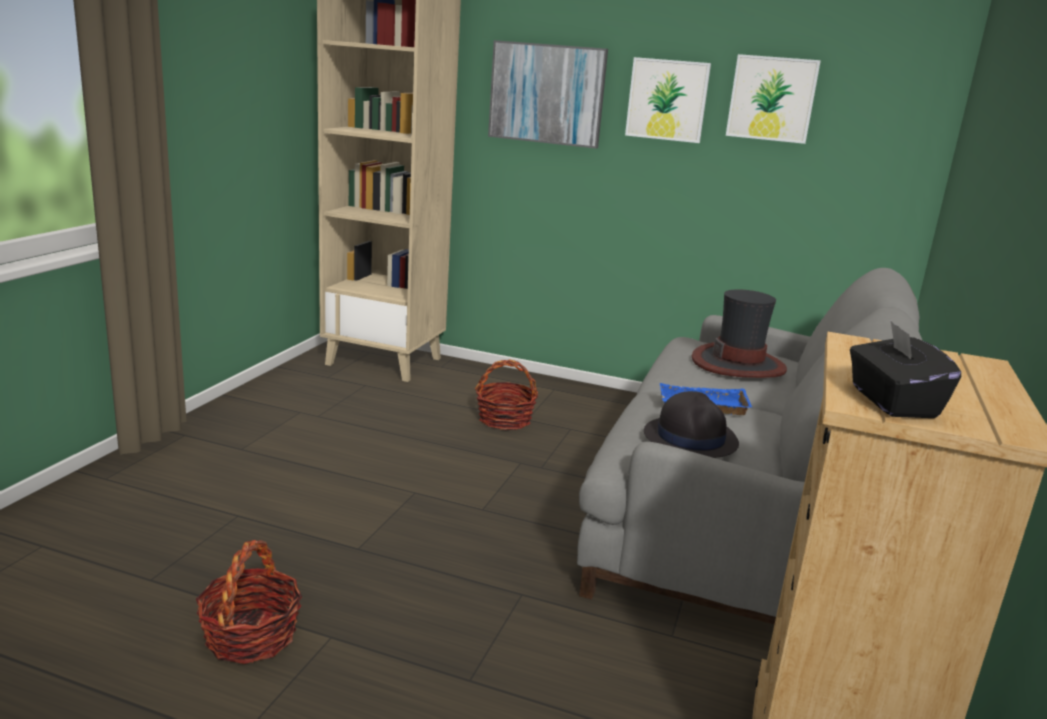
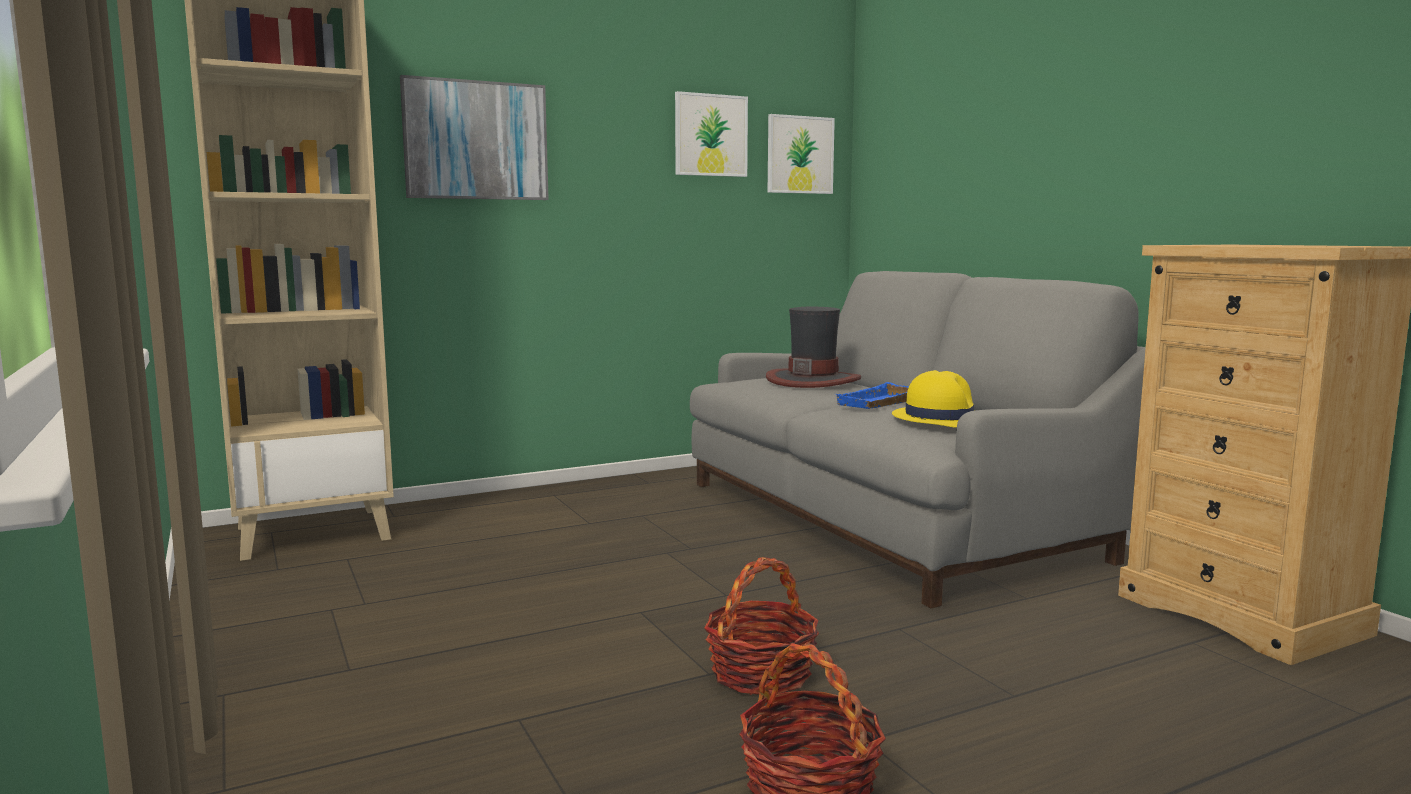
camera: 45 degrees left, 10 degrees down
basket [475,359,538,430] -> basket moved to [704,557,819,695]
picture [625,57,711,143] -> picture moved to [768,114,835,194]
black hat [644,391,739,458] -> yellow hat [892,370,975,428]
black tissue box [850,321,961,418] -> none

